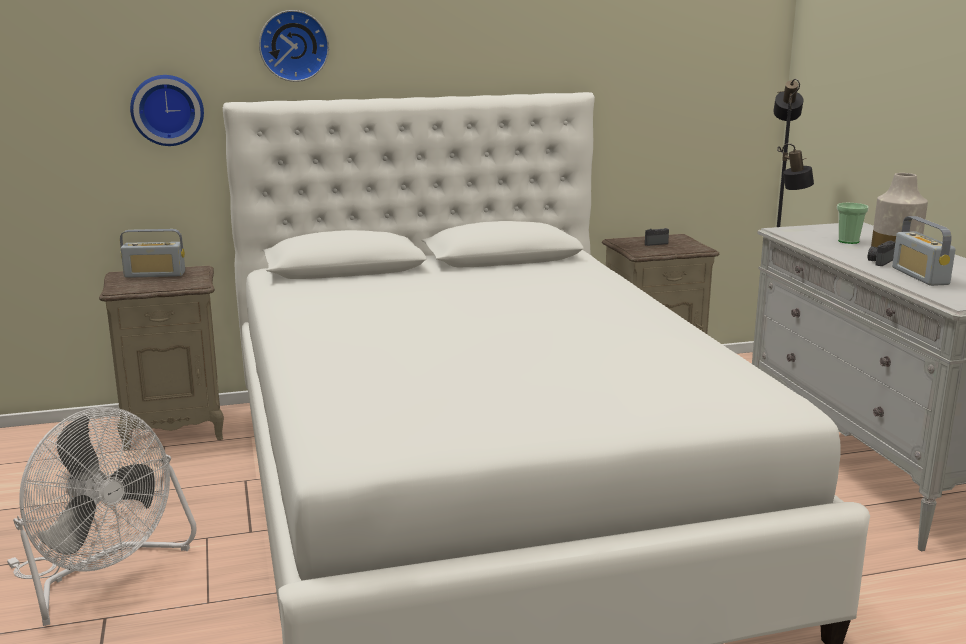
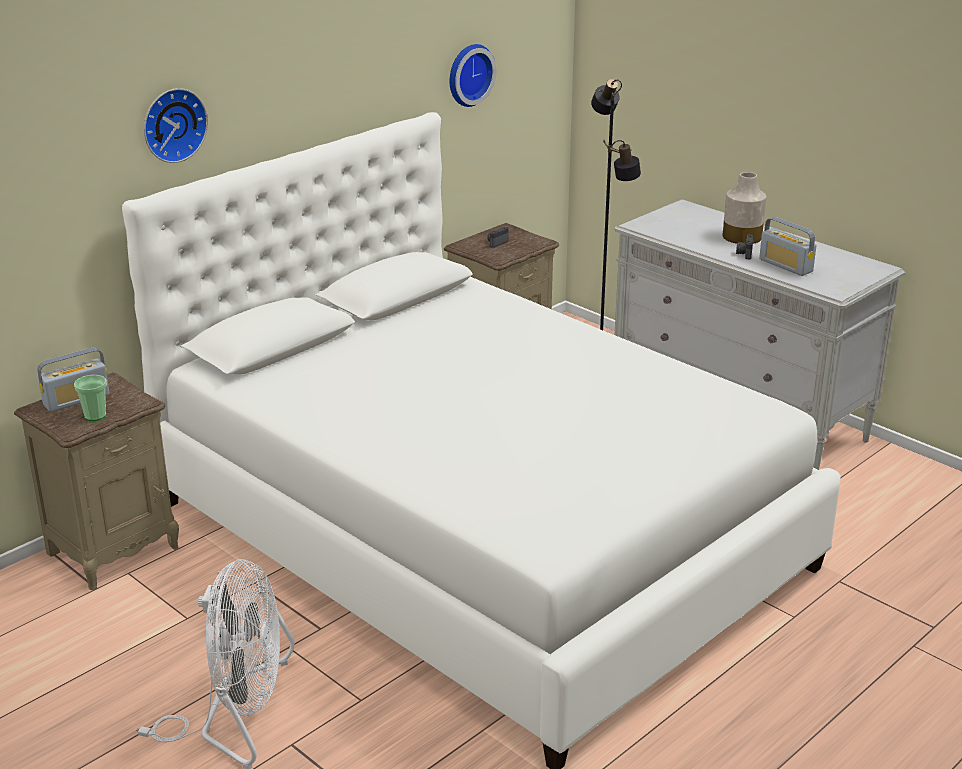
camera: 30 degrees left, 10 degrees up
wall clock [130,75,204,146] -> wall clock moved to [450,44,496,107]
cup [837,203,869,244] -> cup moved to [74,375,107,421]

